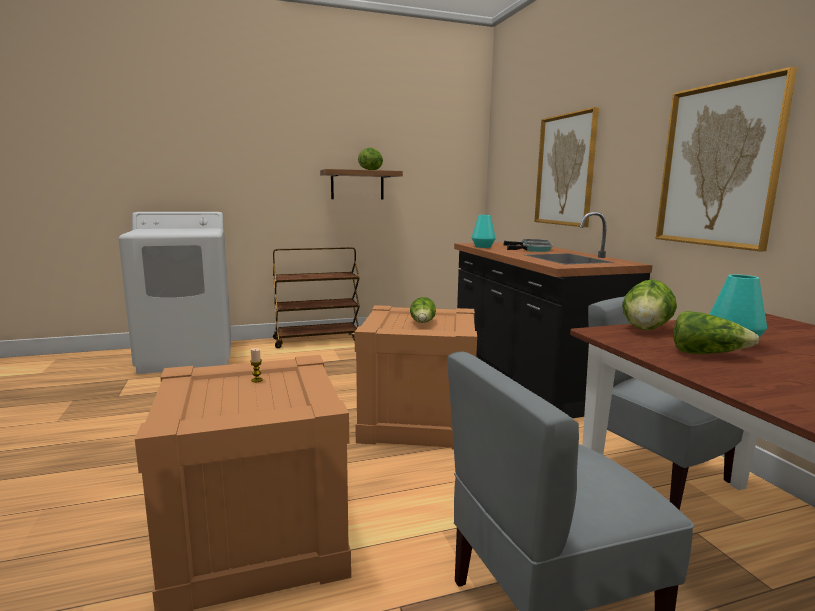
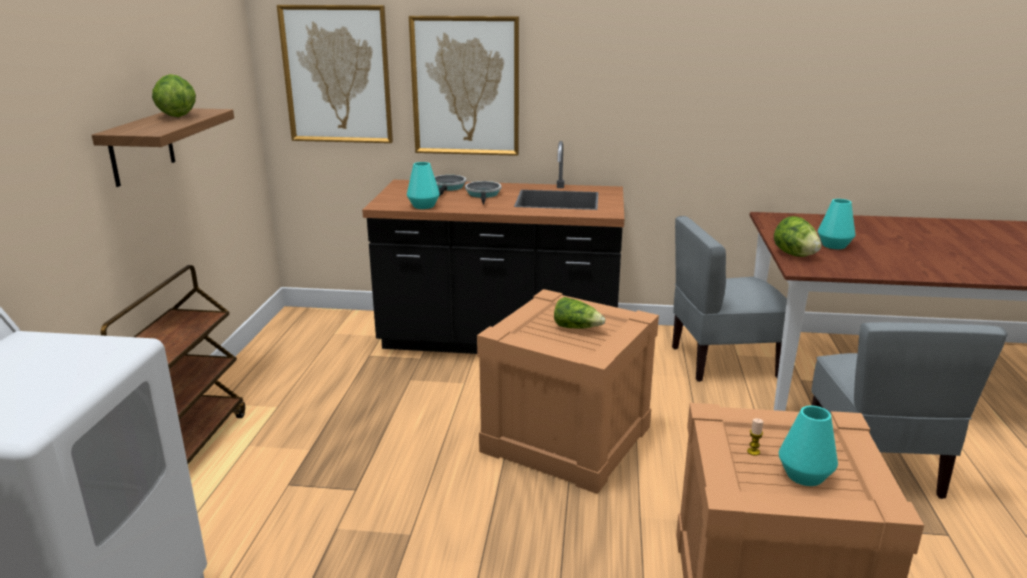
camera: 65 degrees left, 10 degrees up
picture [656,67,797,251] -> picture moved to [277,5,393,143]
lettuce [674,311,759,354] -> none
none -> turquoise vase [779,406,838,486]

